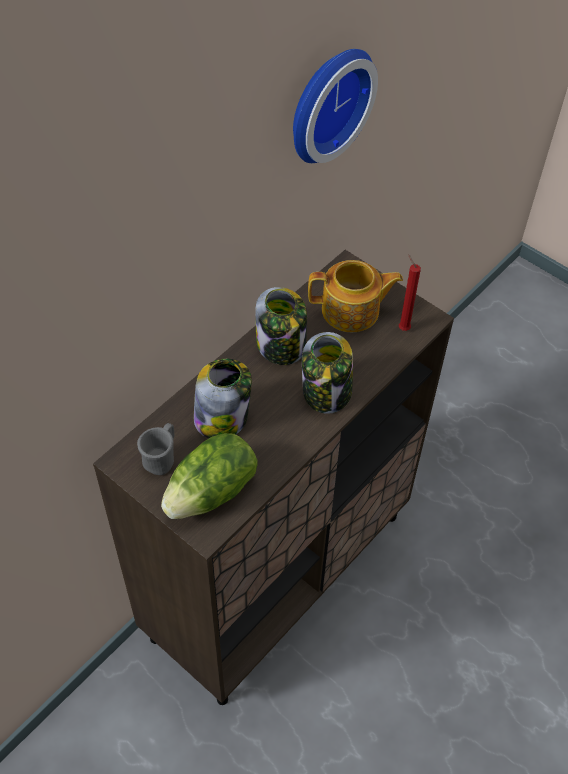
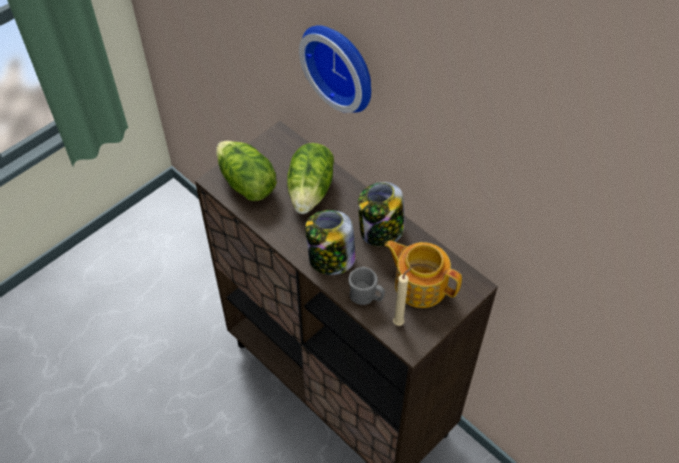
camera: 95 degrees right, 0 degrees up
grey mug [137,423,174,475] -> grey mug moved to [349,267,385,305]
jar [194,359,252,438] -> lettuce [287,143,334,214]
wall clock [293,49,378,163] -> wall clock moved to [299,25,371,113]
teapot [308,260,403,332] -> teapot turned 120 degrees clockwise [385,240,462,308]
red candle [399,254,421,331] -> beige candle [393,267,412,326]

